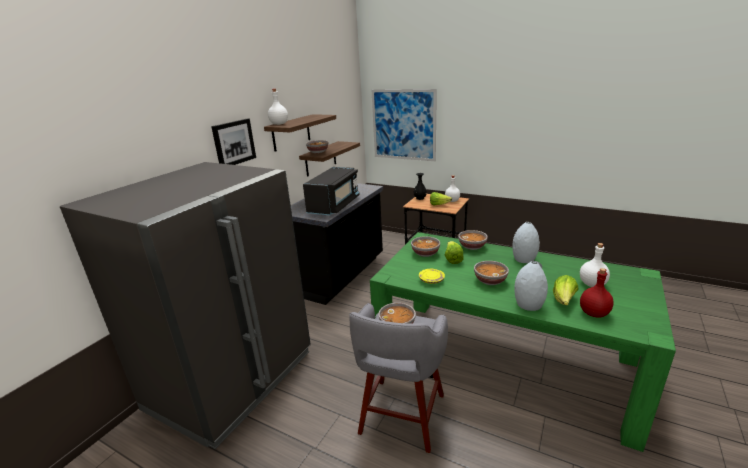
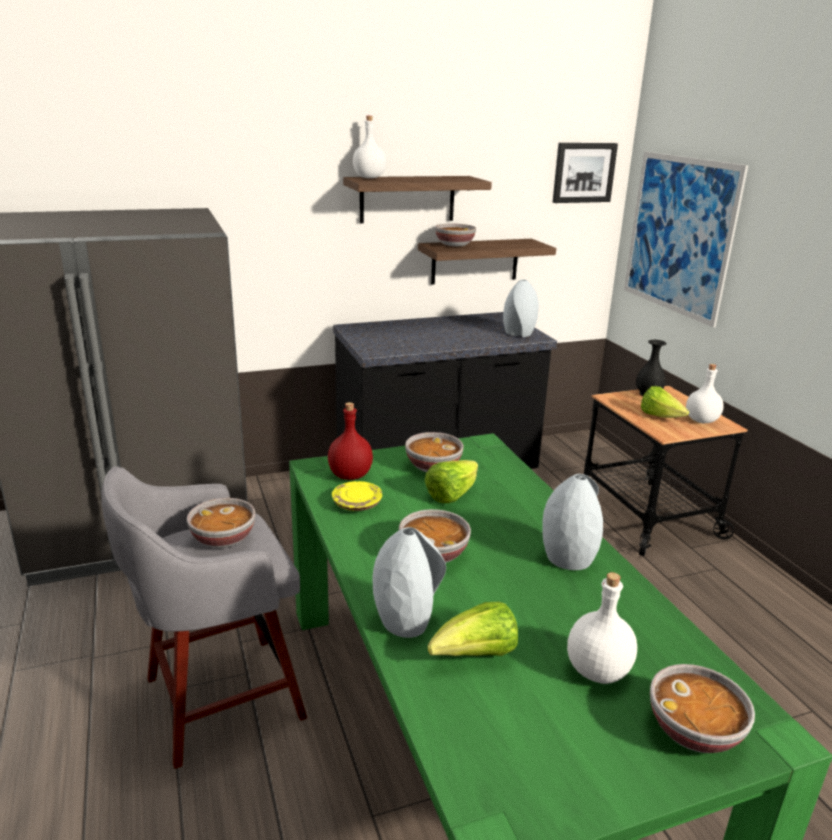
camera: 40 degrees right, 0 degrees up
picture [211,119,256,165] -> picture moved to [553,143,618,203]
black microwave [303,167,360,215] -> none
bowl [458,230,488,250] -> bowl moved to [650,664,755,753]
red bottle [580,268,614,318] -> red bottle moved to [328,402,373,480]
none -> grey vase [503,280,539,337]

